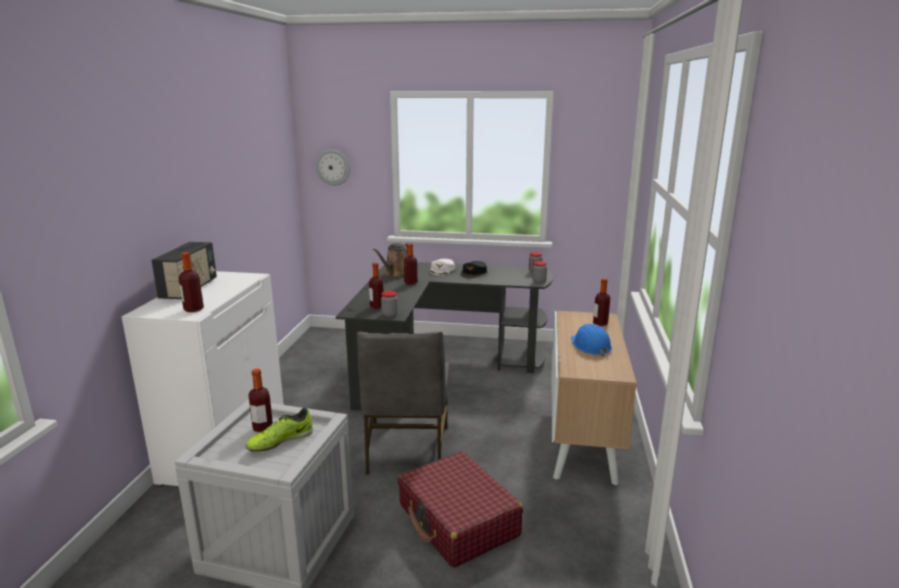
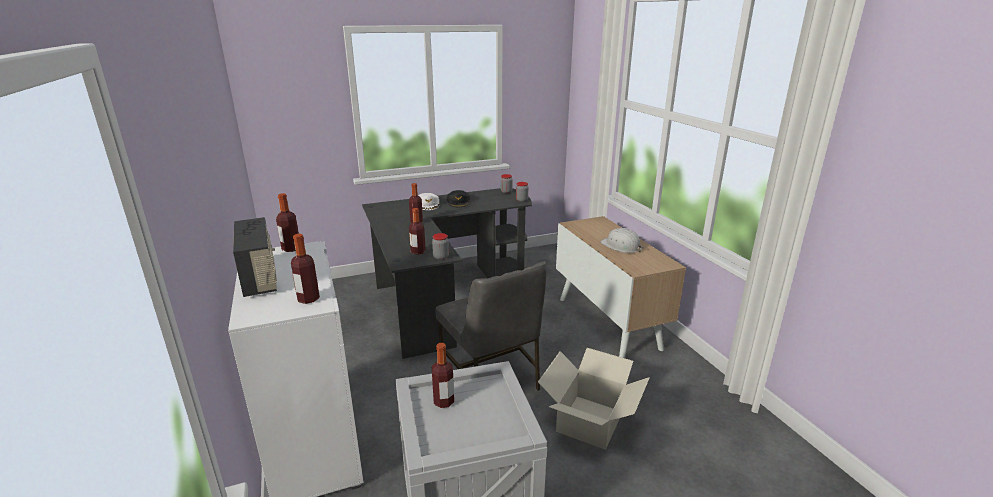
camera: 30 degrees left, 5 degrees up
shoe [246,408,313,452] -> none
wall clock [316,149,350,186] -> none
brown watering can [373,243,408,277] -> none
red suitcase [398,451,523,568] -> cardboard box [538,348,649,450]
blue hard hat [571,324,612,356] -> white hard hat [600,228,644,253]
bottle [593,278,610,326] -> bottle moved to [276,193,299,252]

